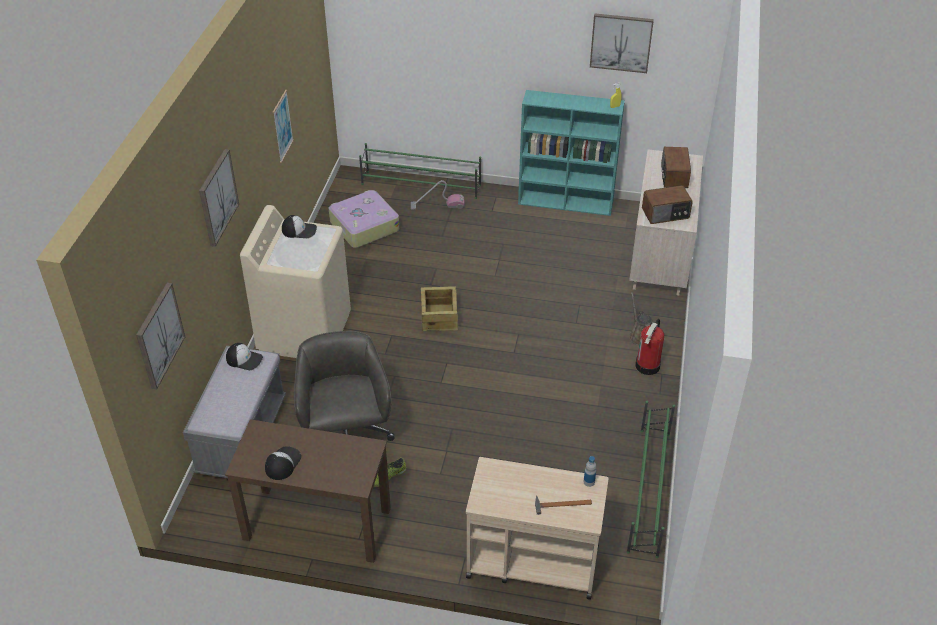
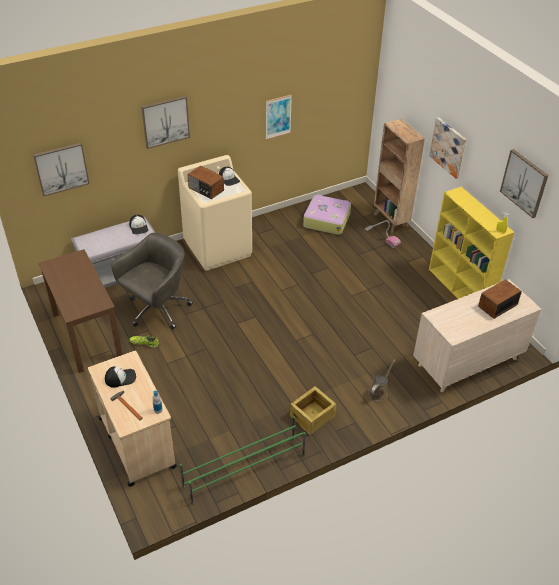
camera: 50 degrees right, 0 degrees up
cap [265,446,301,480] -> cap moved to [105,366,136,388]
green shoe rack [359,143,481,199] -> brown bookcase [374,119,425,233]
crate [421,286,458,331] -> crate moved to [290,386,336,435]
turquoise bookcase [518,90,625,216] -> yellow bookcase [429,187,514,299]
fire extinguisher [635,319,664,375] -> none
radio [642,185,693,224] -> radio moved to [188,166,224,199]
none -> picture [429,117,466,179]

